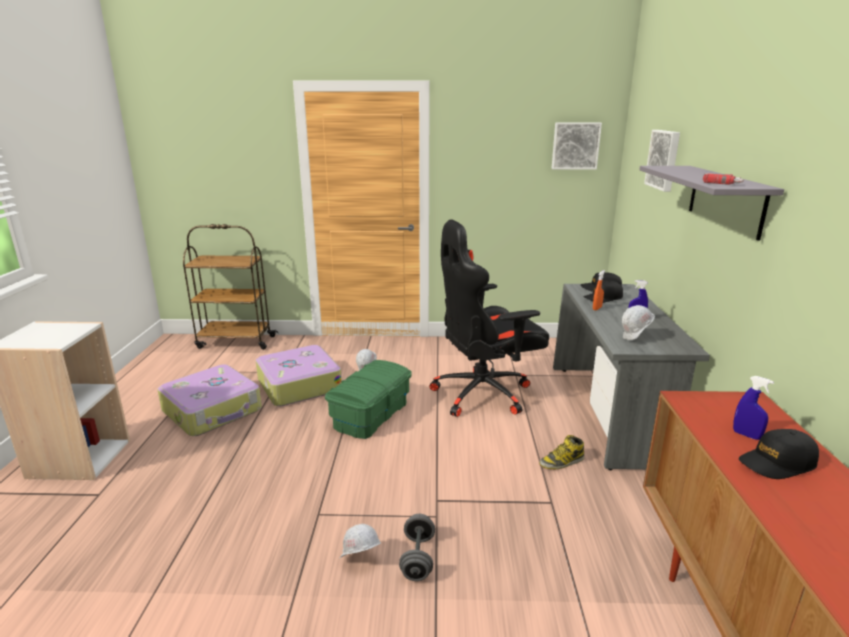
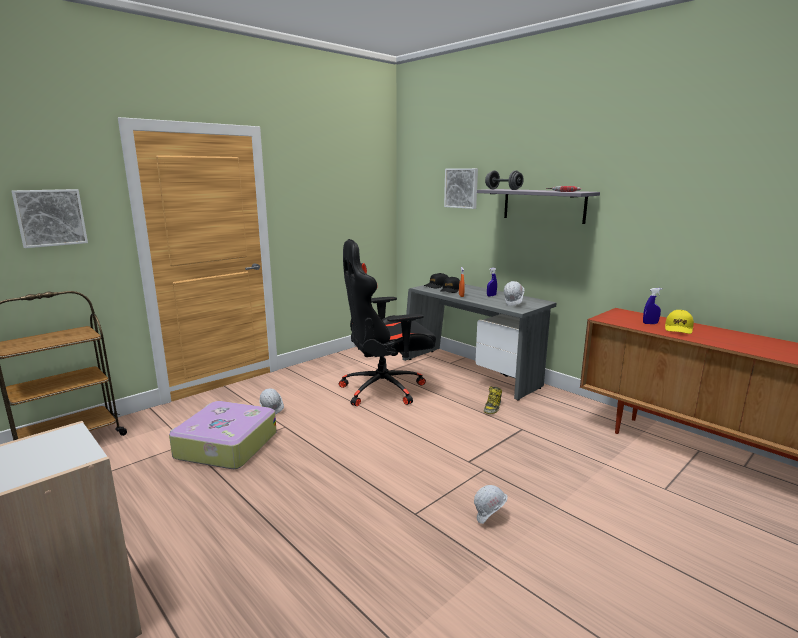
camera: 45 degrees left, 5 degrees down
suitcase [157,364,262,436] -> none
green storage box [325,360,412,439] -> none
grey dumbbell [399,514,435,581] -> grey dumbbell moved to [485,171,524,190]
black office chair [429,219,549,417] -> black office chair turned 45 degrees clockwise [339,239,436,406]
picture [551,123,602,170] -> picture moved to [11,189,88,248]
black cap [739,429,819,479] -> yellow cap [665,310,694,334]

